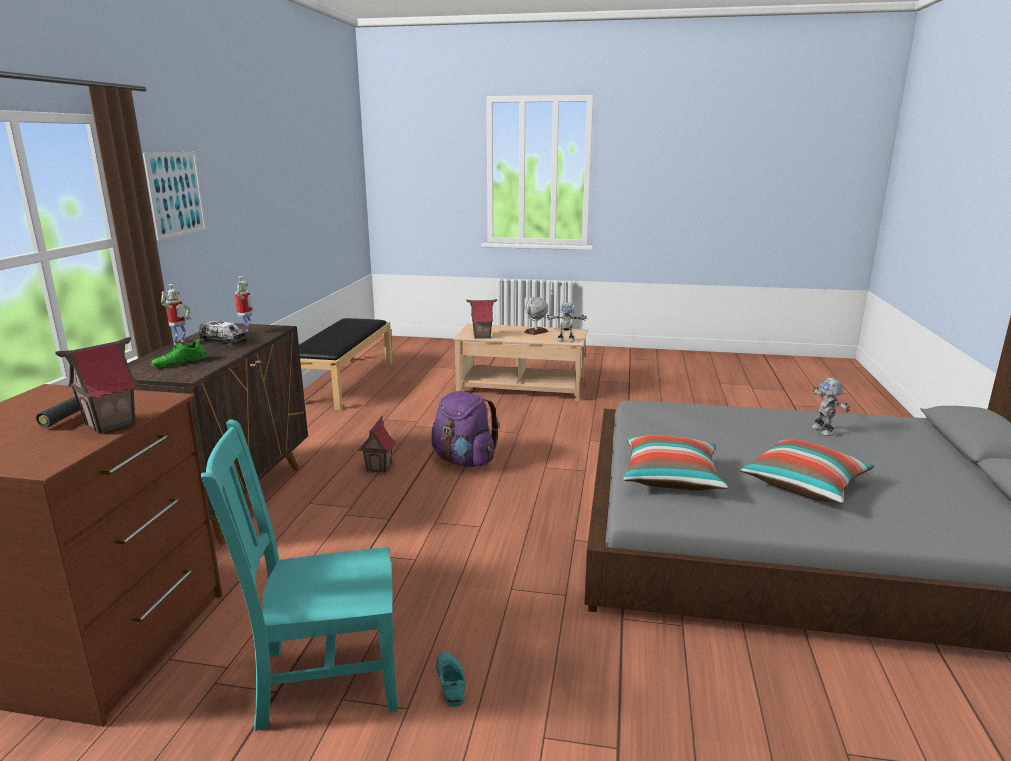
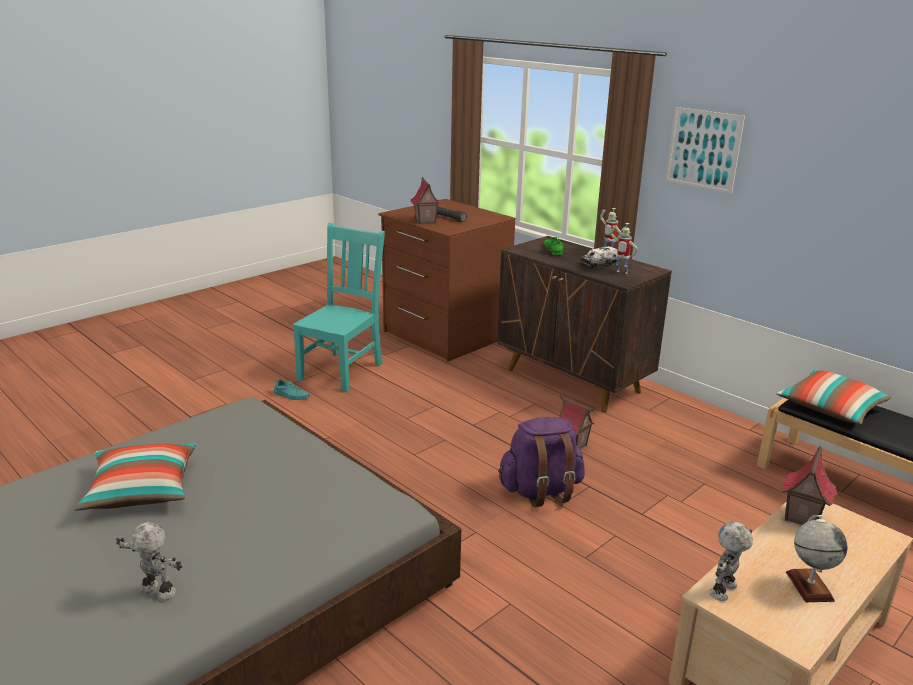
camera: 125 degrees right, 5 degrees up
pillow [623,435,728,491] -> pillow moved to [776,370,891,425]

